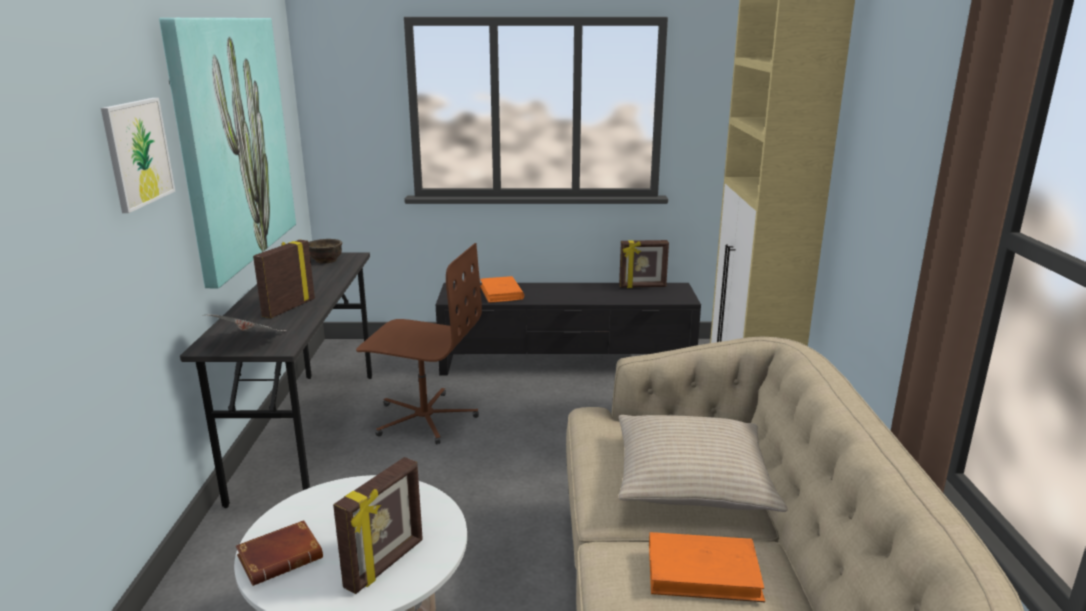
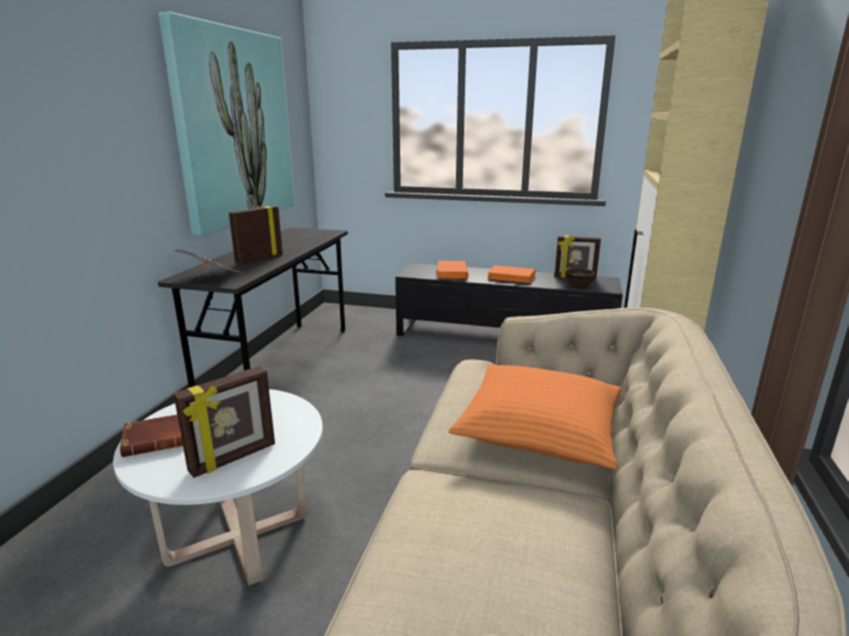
camera: 15 degrees right, 0 degrees up
picture [101,98,175,213] -> none
brown bowl [308,239,342,263] -> brown bowl moved to [566,268,595,288]
brown office chair [356,243,482,444] -> none
beige pillow [618,415,788,512] -> orange pillow [449,364,622,469]
orange book [649,532,765,602] -> orange book moved to [487,265,535,283]

